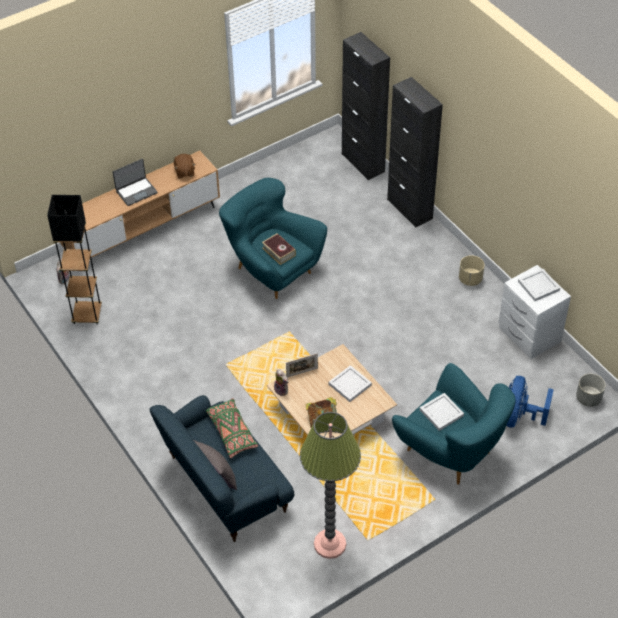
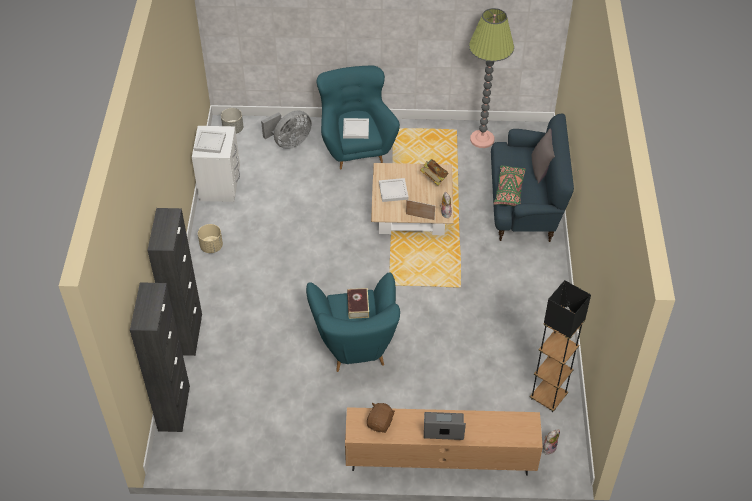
camera: 145 degrees left, 0 degrees up
blue fan [506,376,554,428] -> grey fan [261,111,312,149]

